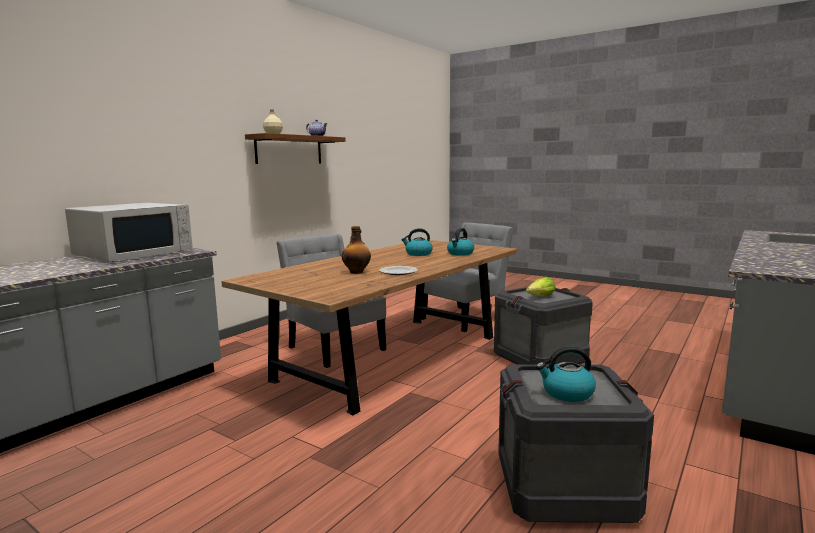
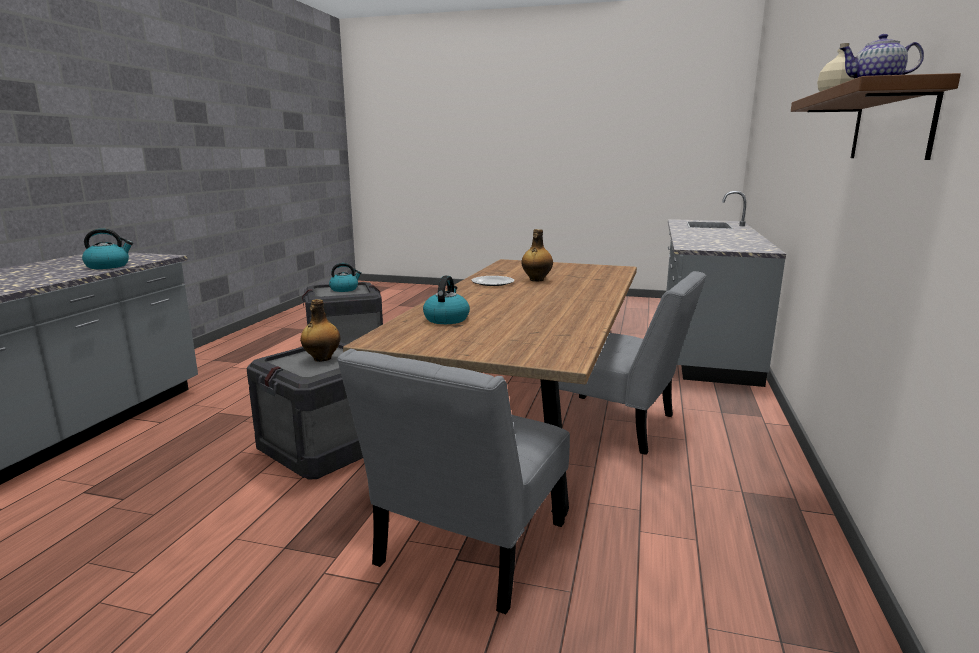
camera: 160 degrees right, 5 degrees up
white microwave [65,203,193,262] -> none
kettle [401,228,433,256] -> kettle moved to [82,229,133,269]
lettuce [526,277,555,296] -> bottle [300,299,340,362]

